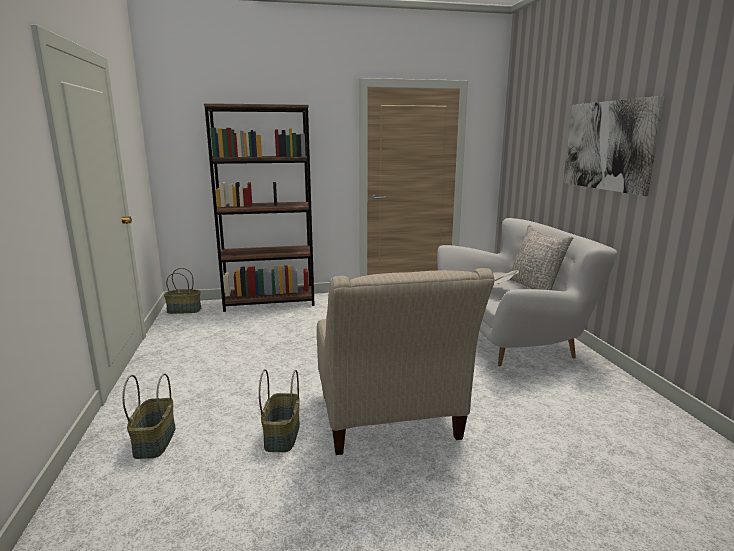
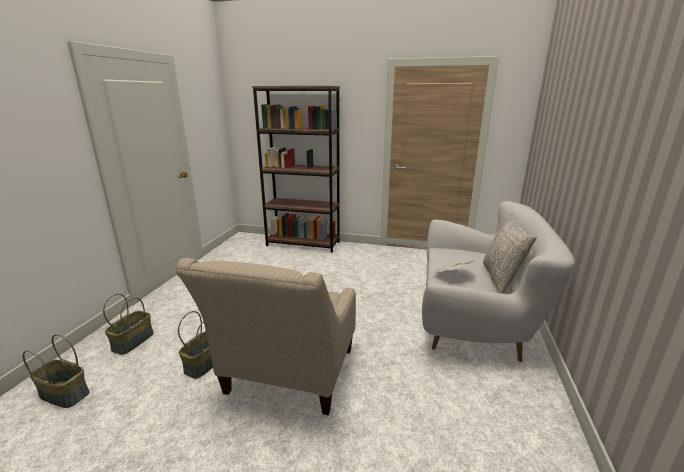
camera: 25 degrees right, 5 degrees up
basket [164,268,201,314] -> basket moved to [23,334,89,408]
picture [563,96,664,196] -> none

